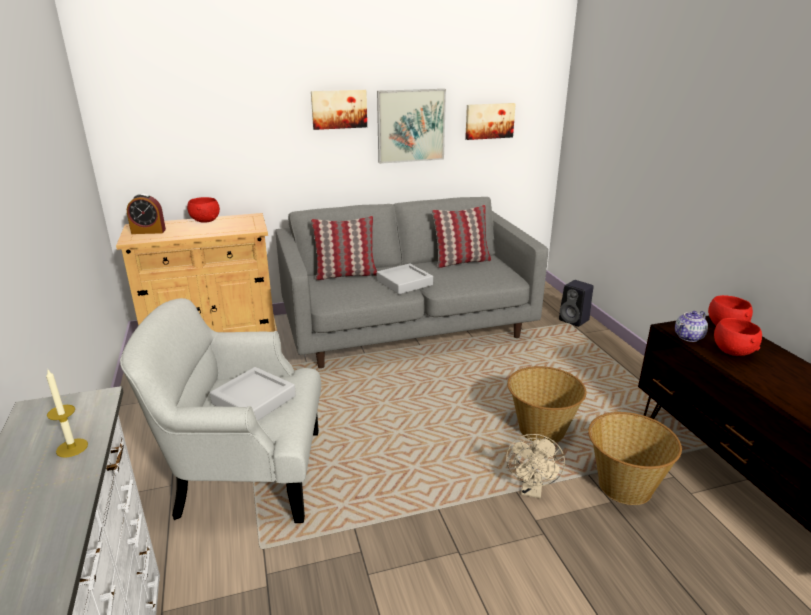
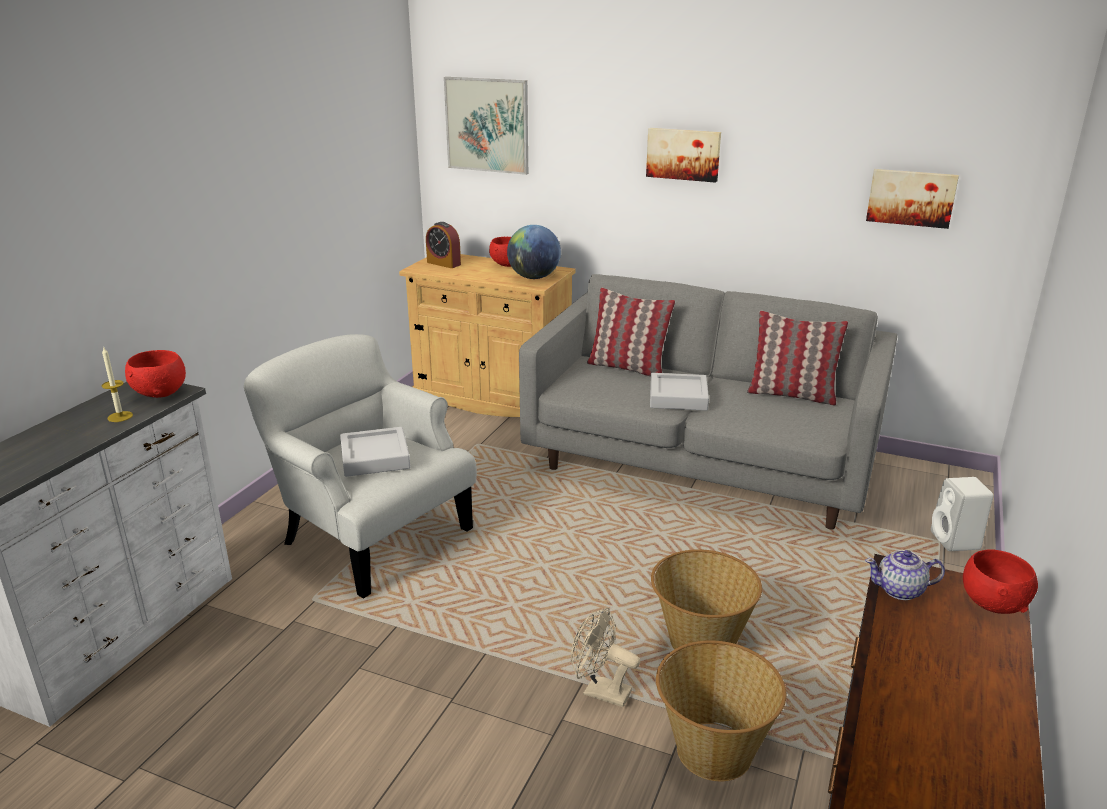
camera: 40 degrees right, 0 degrees up
picture [377,89,446,164] -> picture moved to [444,77,528,175]
beige fan [506,434,565,498] -> beige fan turned 60 degrees clockwise [571,607,640,707]
black speaker [559,280,593,327] -> white speaker [931,477,994,551]
red bowl [714,318,762,356] -> red bowl moved to [125,350,186,398]
none -> globe [507,225,561,279]

